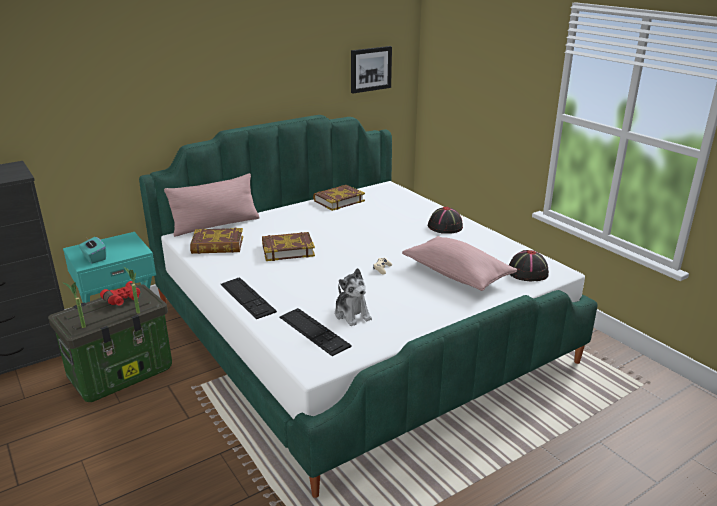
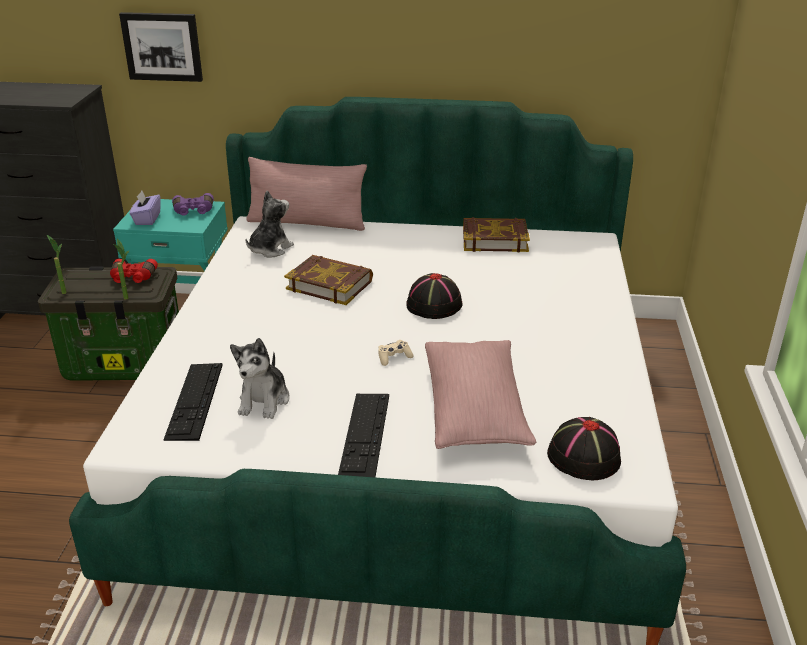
camera: 40 degrees right, 5 degrees up
turquoise tissue box [79,237,106,264] -> purple tissue box [130,191,161,225]
book [190,228,243,254] -> plush toy [246,191,294,258]
keyboard [220,277,277,319] -> keyboard moved to [338,394,389,477]
picture [351,46,392,93] -> picture moved to [119,12,203,82]
black hat [428,207,463,234] -> black hat moved to [406,273,462,319]
none -> purple binoculars [172,193,214,216]

